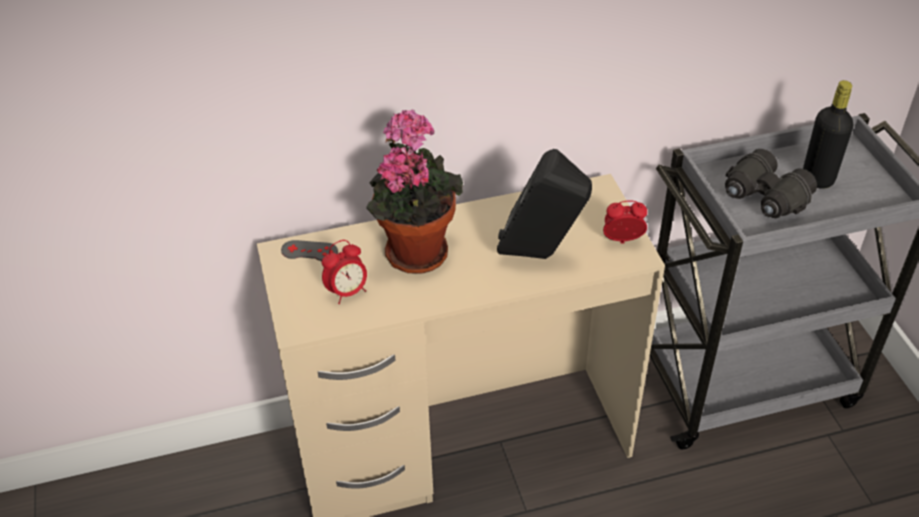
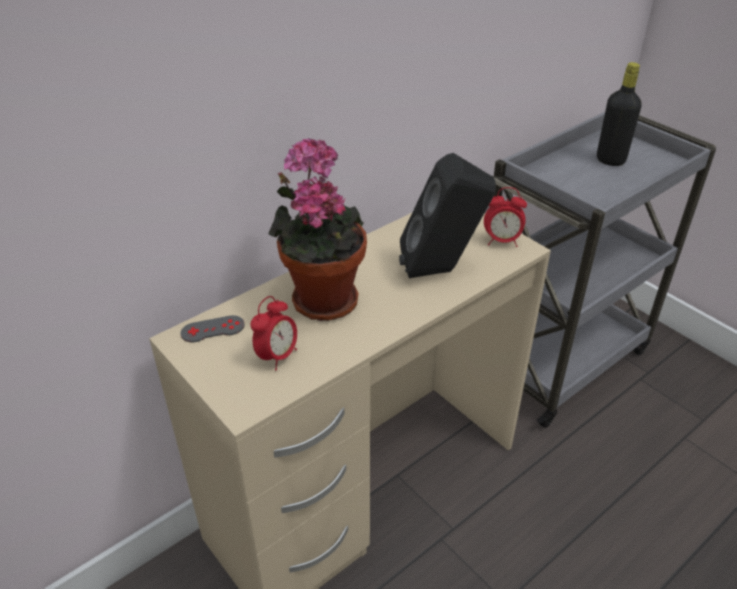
camera: 25 degrees left, 5 degrees down
alarm clock [603,201,647,243] -> alarm clock turned 150 degrees counterclockwise [484,187,527,247]
black binoculars [725,149,817,218] -> none

